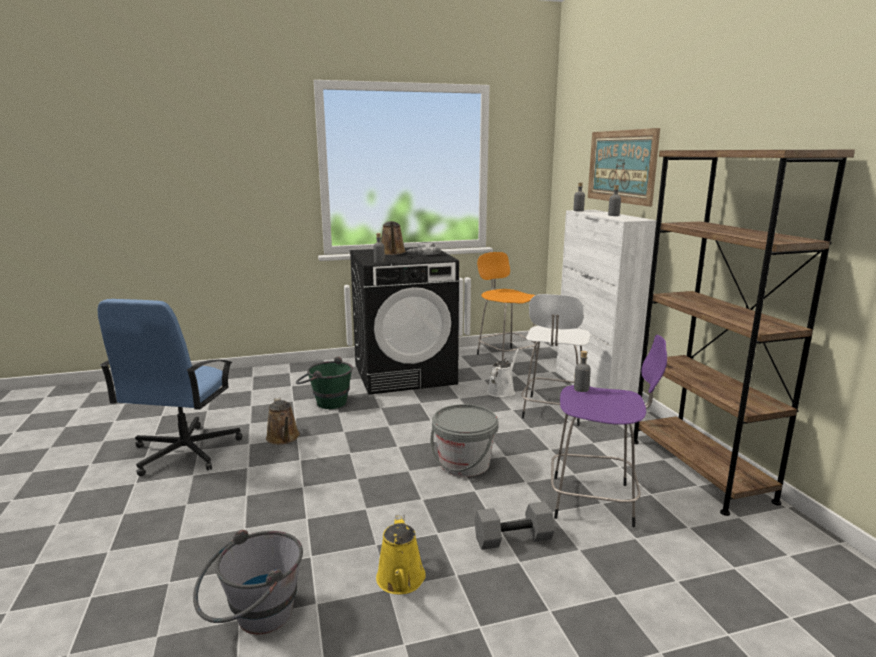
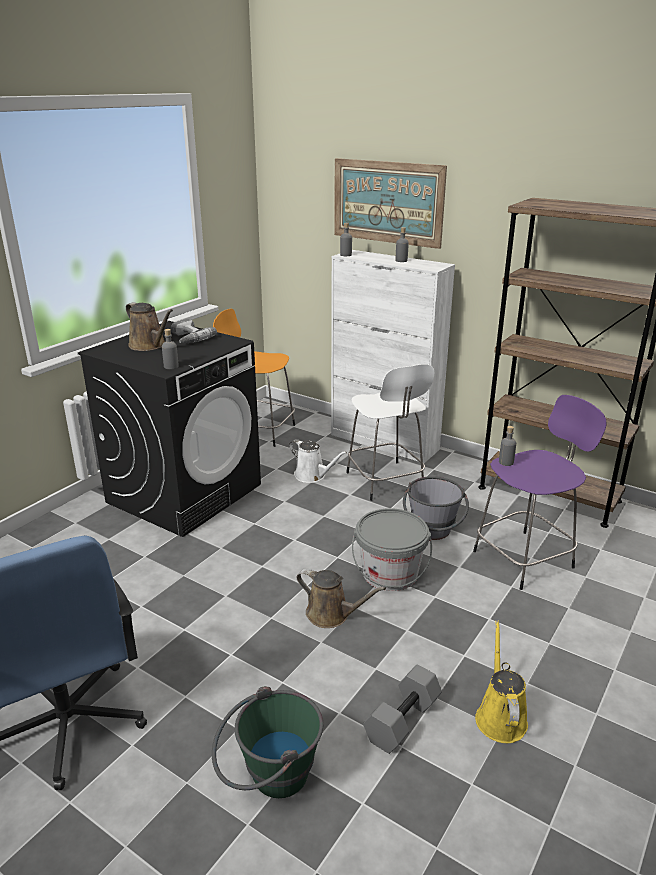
camera: 40 degrees left, 10 degrees up
grey bucket [193,529,303,634] -> grey bucket moved to [403,476,469,540]
brown watering can [266,397,300,445] -> brown watering can moved to [297,569,386,628]
green bucket [296,356,353,409] -> green bucket moved to [212,686,323,798]
yellow watering can [376,514,426,594] -> yellow watering can turned 135 degrees counterclockwise [475,620,528,743]
grey dumbbell [474,502,555,550] -> grey dumbbell moved to [363,665,442,754]
white watering can [487,347,520,397] -> white watering can turned 135 degrees clockwise [289,439,347,483]

